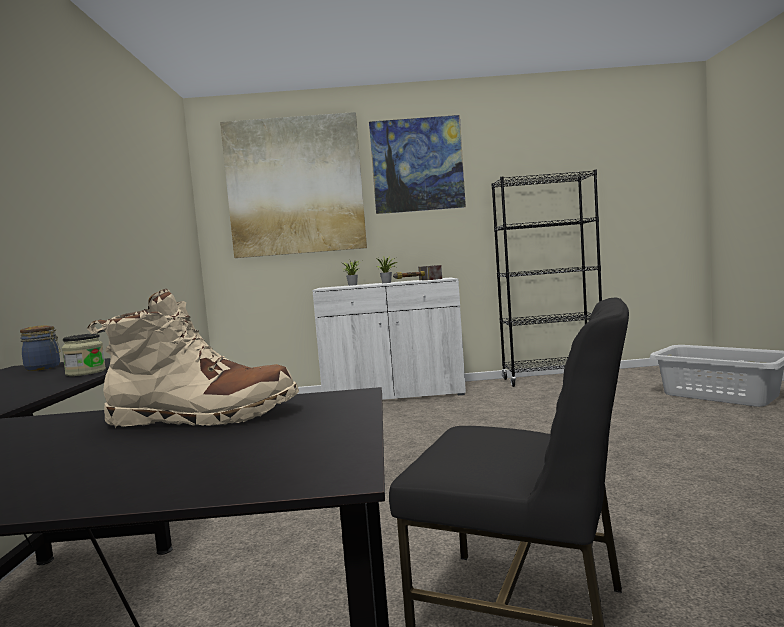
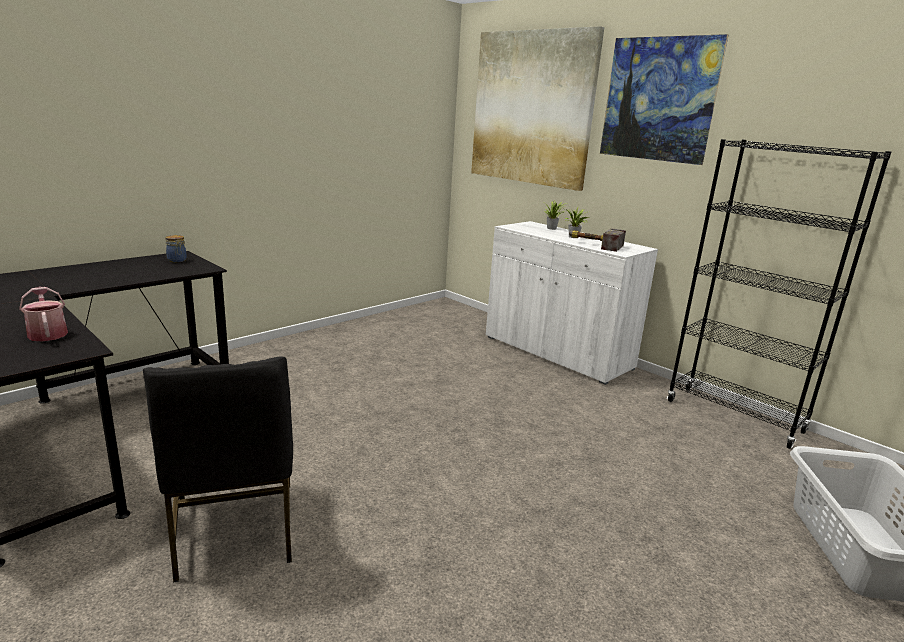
camera: 45 degrees right, 15 degrees up
jar [62,333,106,376] -> none
beige boot [87,289,299,428] -> watering can [19,287,68,342]

